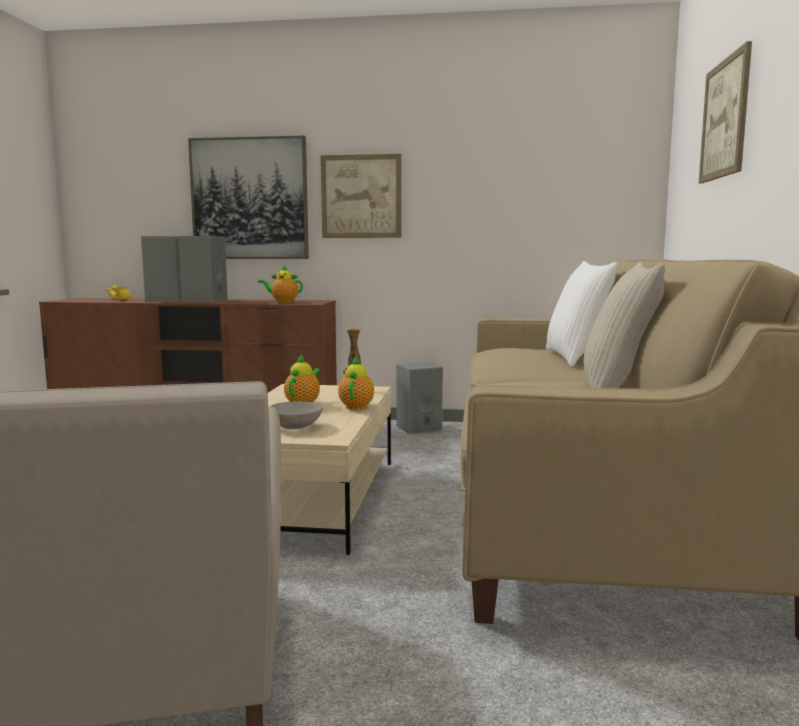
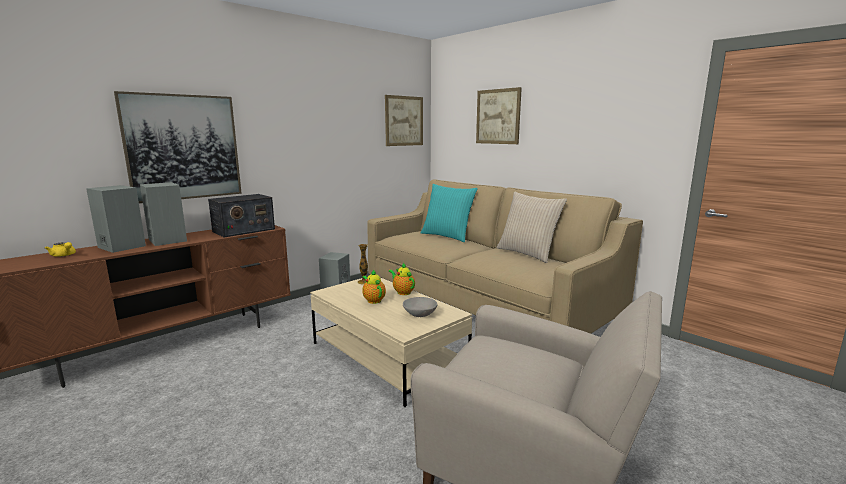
camera: 50 degrees left, 5 degrees up
teapot [258,265,303,303] -> radio [208,194,275,237]
picture [321,154,402,238] -> picture moved to [385,95,423,146]
white pillow [546,261,618,367] -> turquoise pillow [421,184,478,242]

